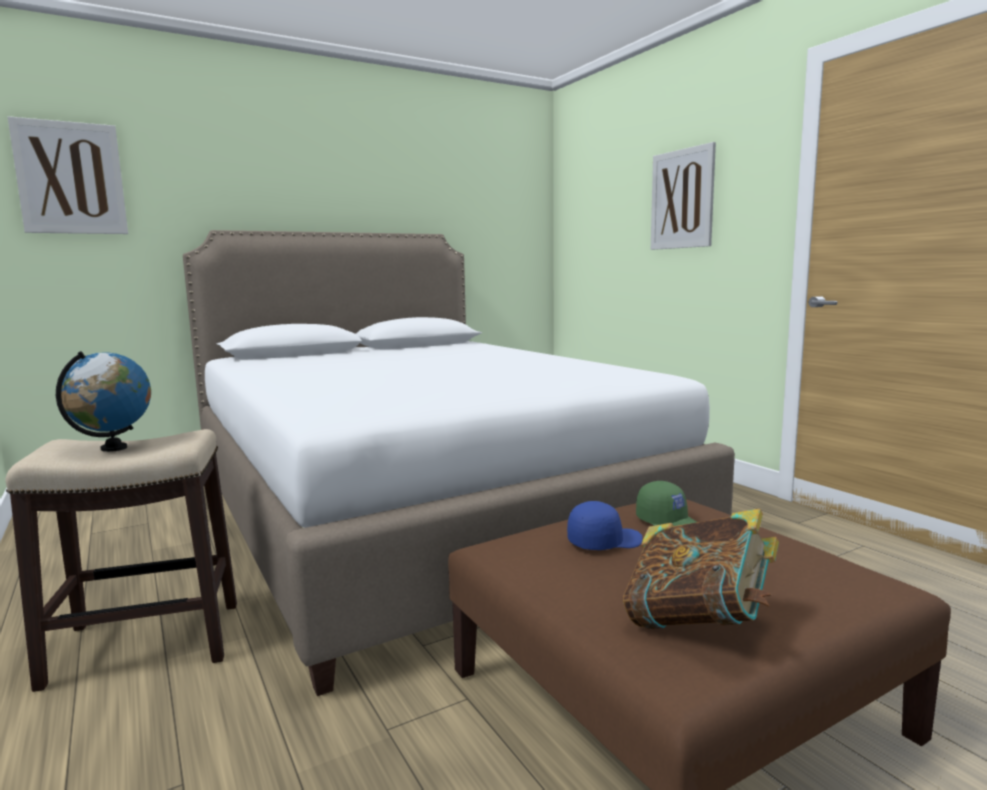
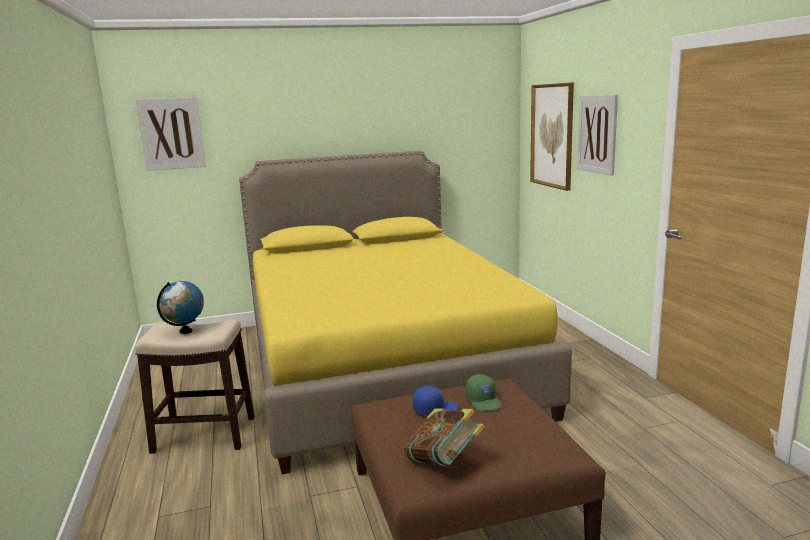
camera: 15 degrees right, 5 degrees up
white bed [183,230,735,696] -> yellow bed [239,151,572,474]
none -> picture [530,82,574,191]

